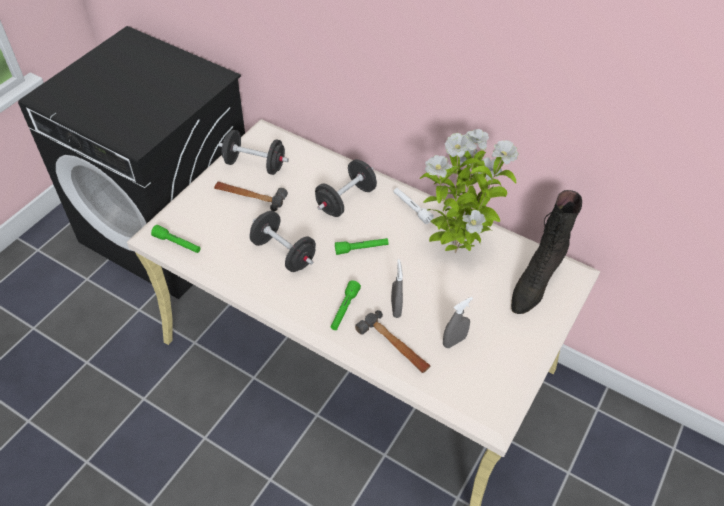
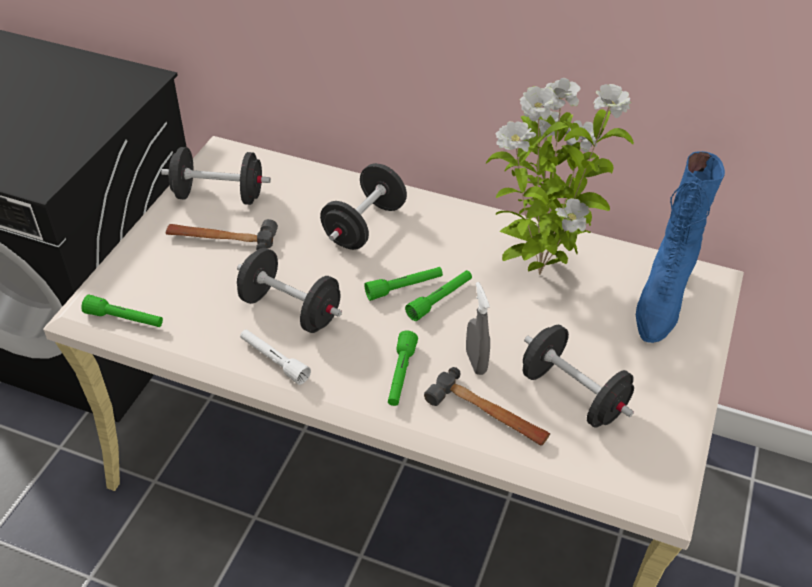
camera: 10 degrees left, 5 degrees down
white flashlight [393,188,434,224] -> white flashlight moved to [240,329,311,385]
grey spray bottle [443,297,473,348] -> black dumbbell [523,325,634,428]
black boot [511,190,582,314] -> blue boot [636,151,725,343]
none -> green flashlight [405,270,472,321]

